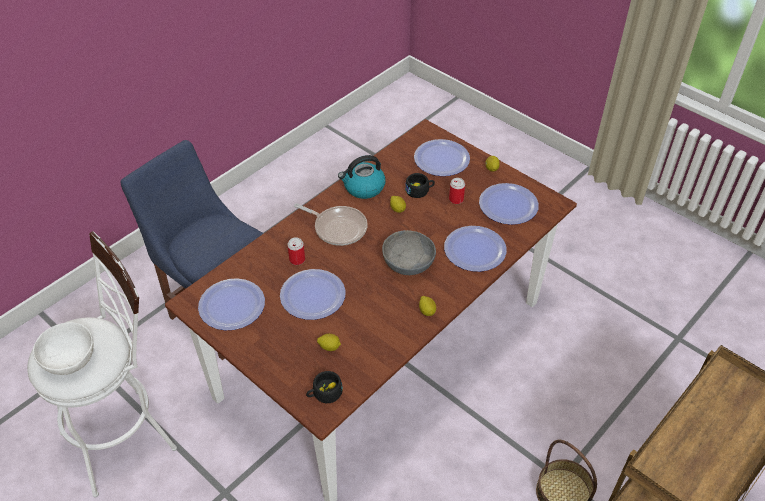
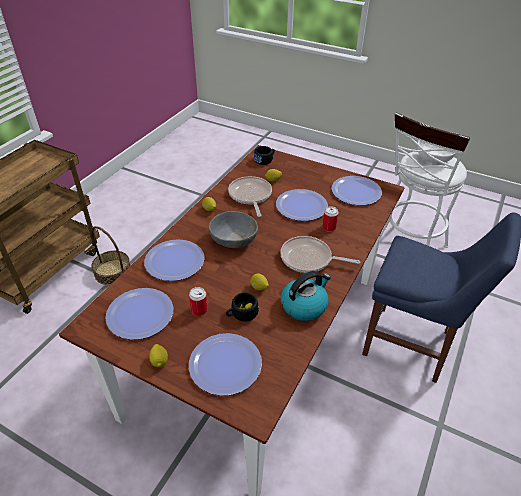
camera: 165 degrees right, 5 degrees down
none -> frying pan [228,176,272,217]

